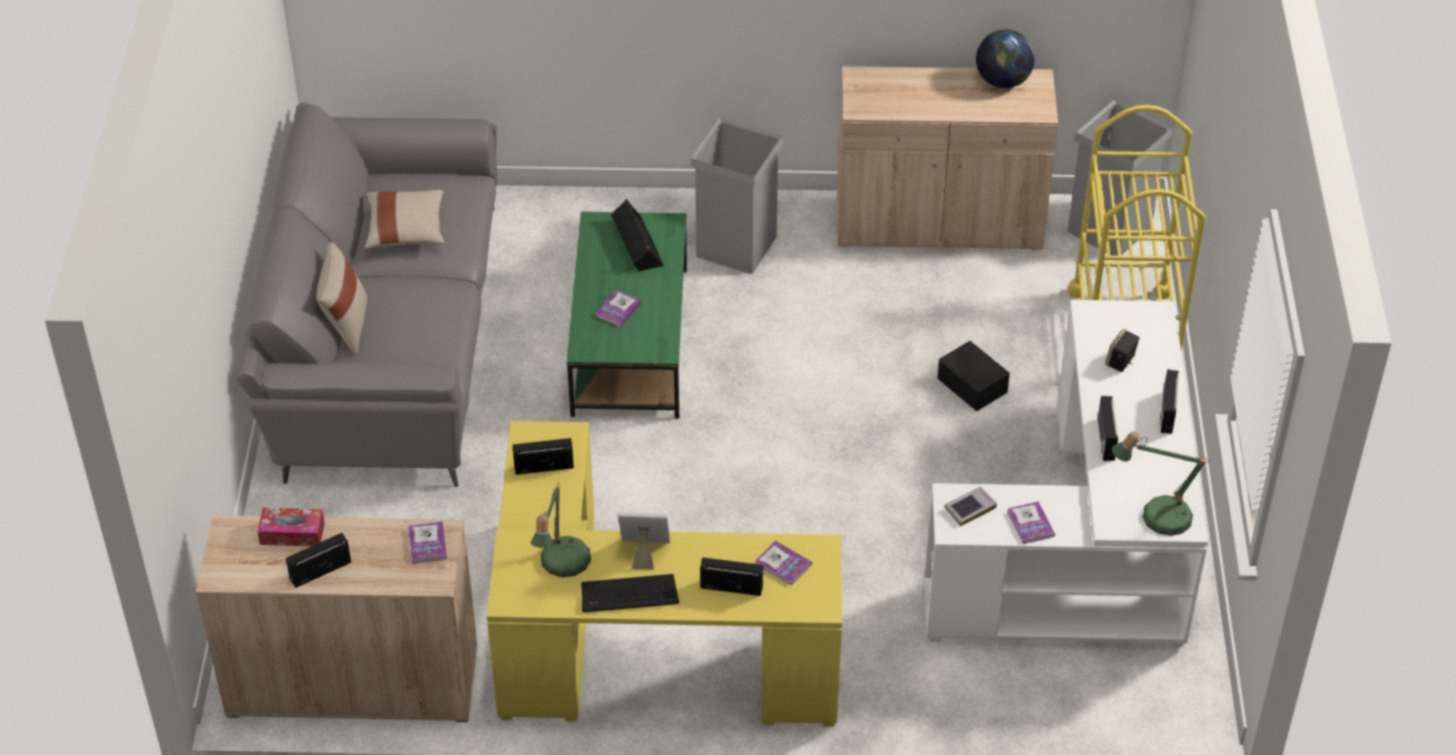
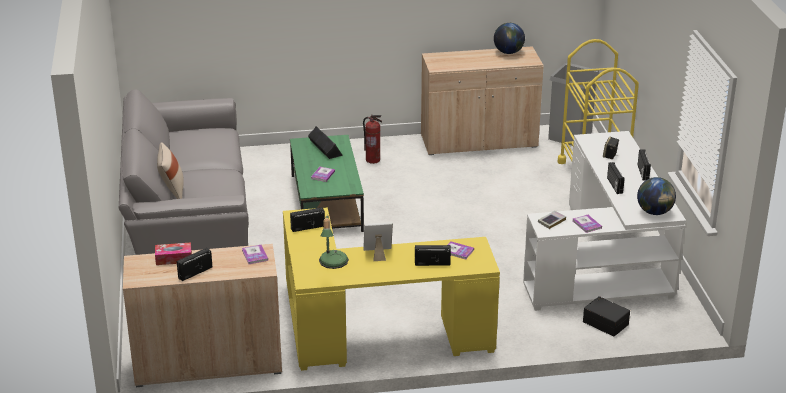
camera: 10 degrees left, 15 degrees down
beige pillow [365,190,444,249] -> none
keyboard [581,574,679,612] -> none
grey trash can [690,118,784,274] -> fire extinguisher [363,115,382,164]
black storage box [938,341,1010,411] -> black storage box moved to [583,296,630,336]
table lamp [1112,432,1209,536] -> globe [637,177,676,215]

